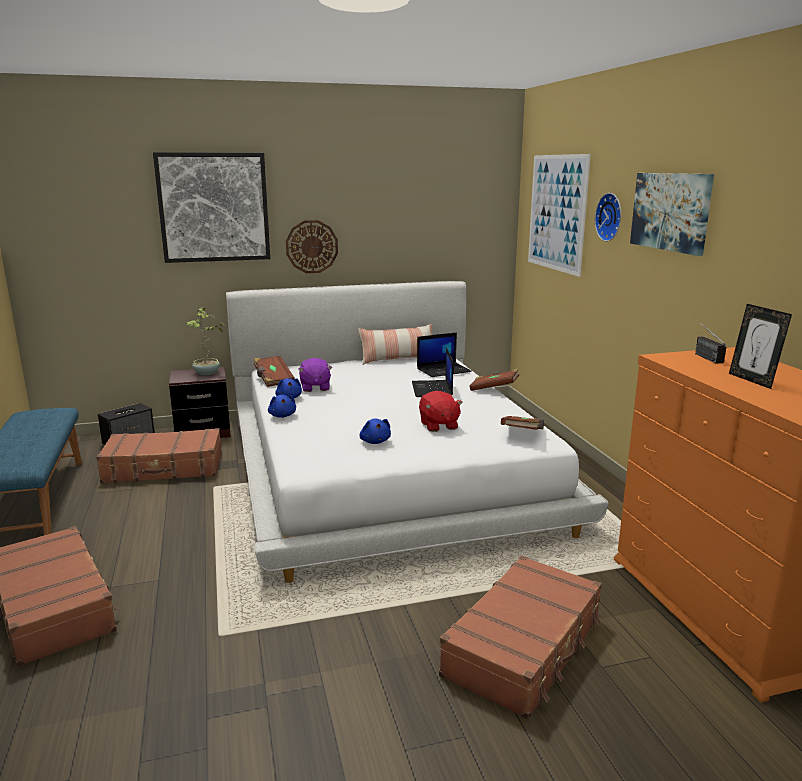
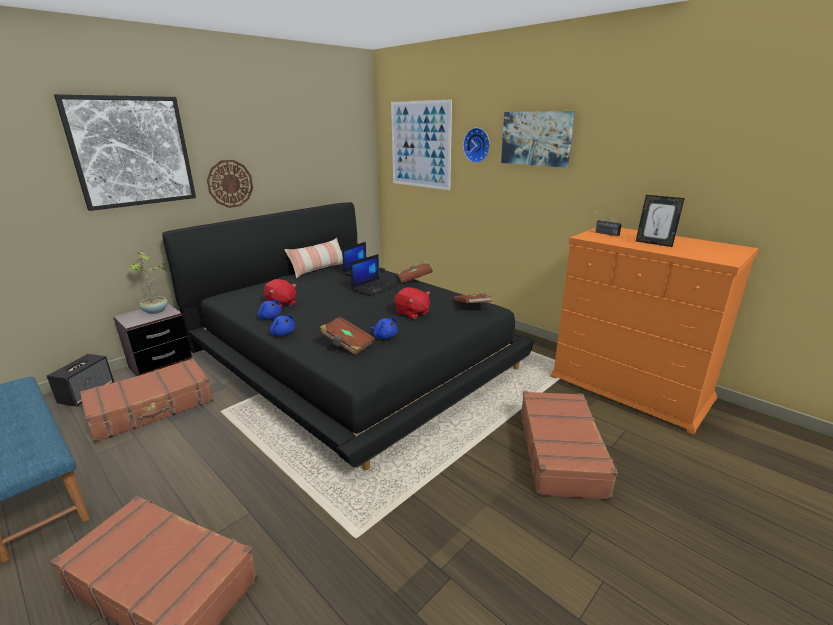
camera: 30 degrees left, 5 degrees up
white bed [226,281,608,583] -> black bed [162,202,534,470]
brown book [254,356,295,387] -> brown book moved to [319,317,375,356]
purple plush toy [298,358,332,392] -> red plush toy [264,279,297,308]
laptop [412,348,453,397] -> laptop turned 105 degrees counterclockwise [350,254,398,296]

